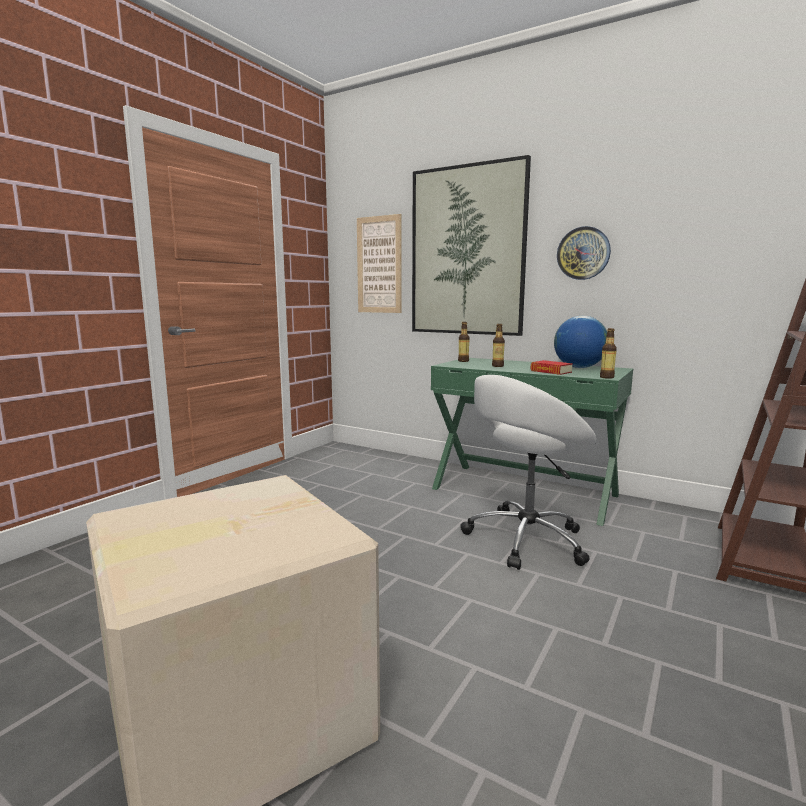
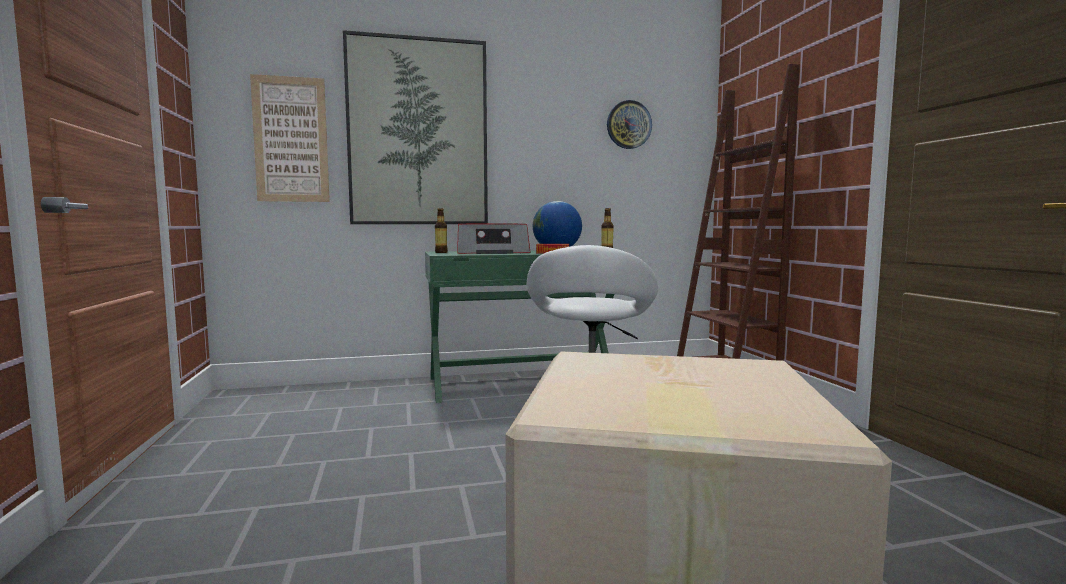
camera: 45 degrees left, 5 degrees down
bottle [492,324,505,367] -> radio [457,223,530,254]
wall clock [557,226,611,280] -> wall clock moved to [607,100,652,149]

